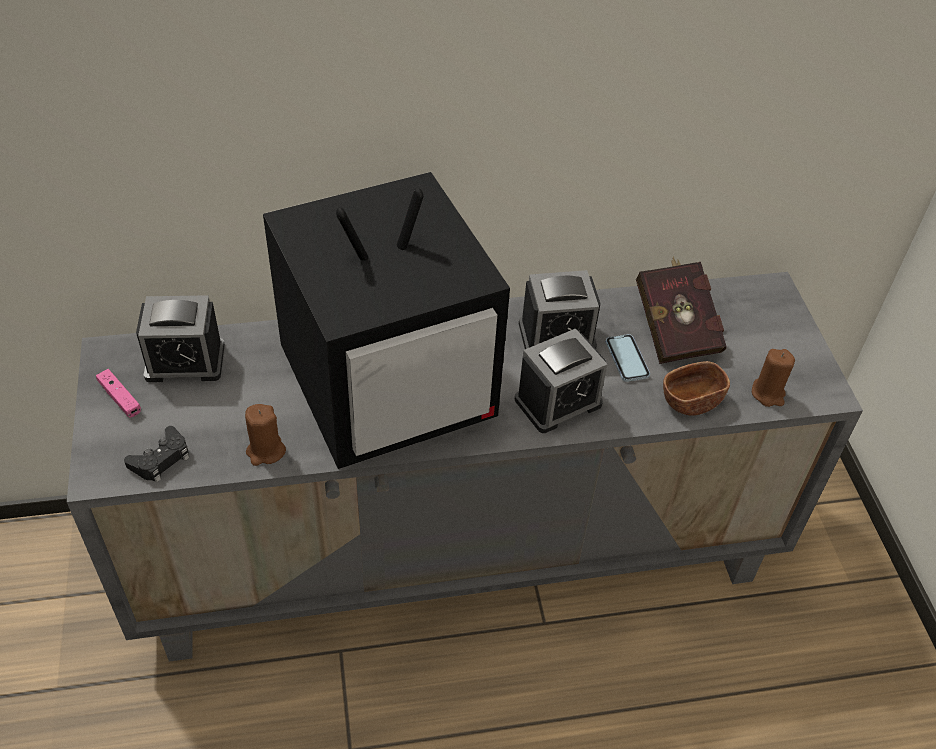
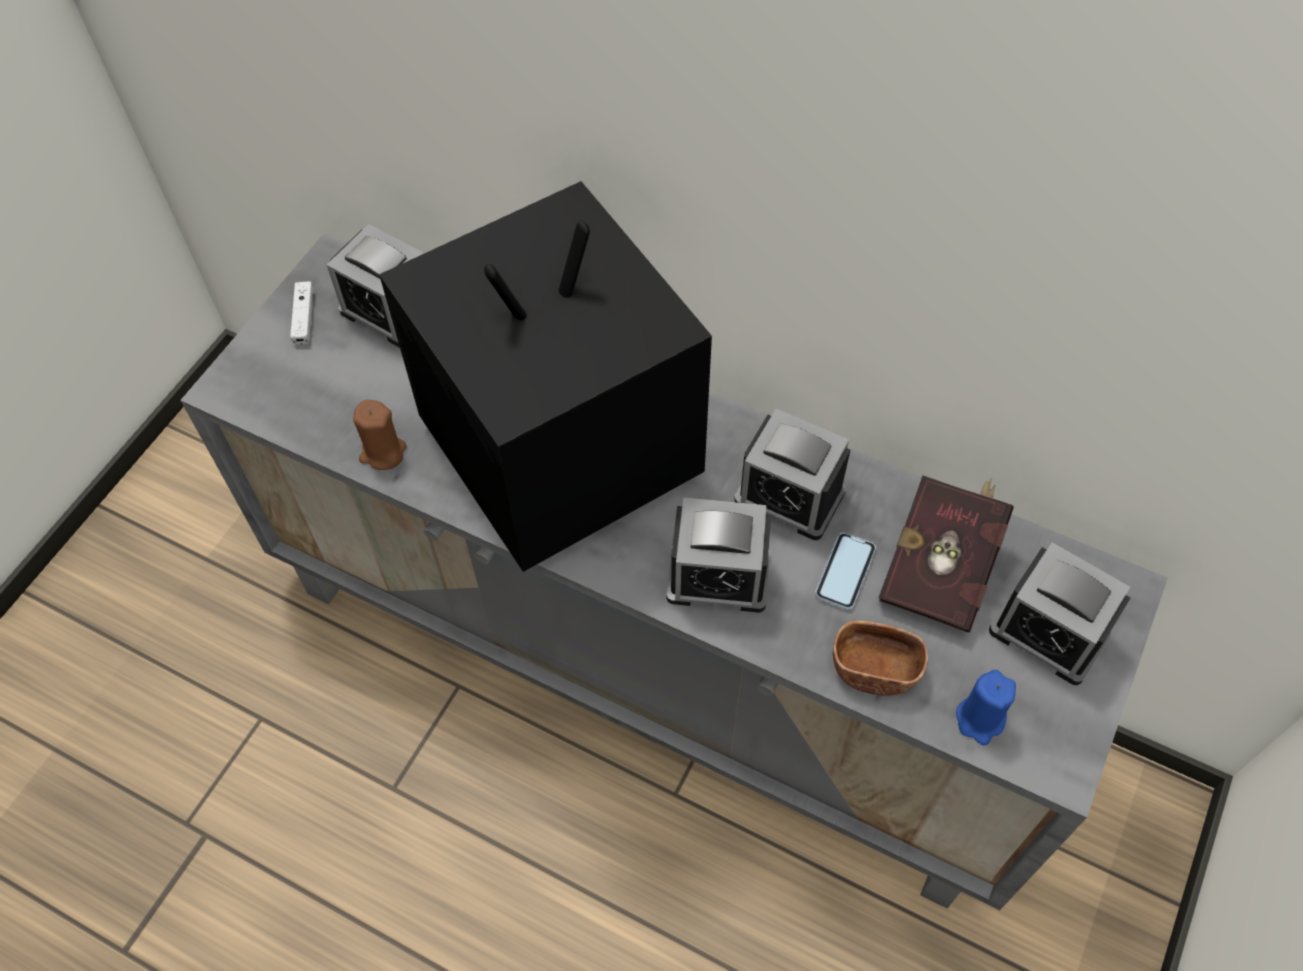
camera: 40 degrees right, 10 degrees up
pink game controller [96,369,141,418] -> white game controller [290,281,313,345]
black game controller [124,426,190,483] -> none
television [263,172,510,469] -> television turned 135 degrees clockwise [379,181,712,572]
brown candle [752,349,795,407] -> blue candle [956,670,1016,745]
none -> alarm clock [989,542,1130,685]

